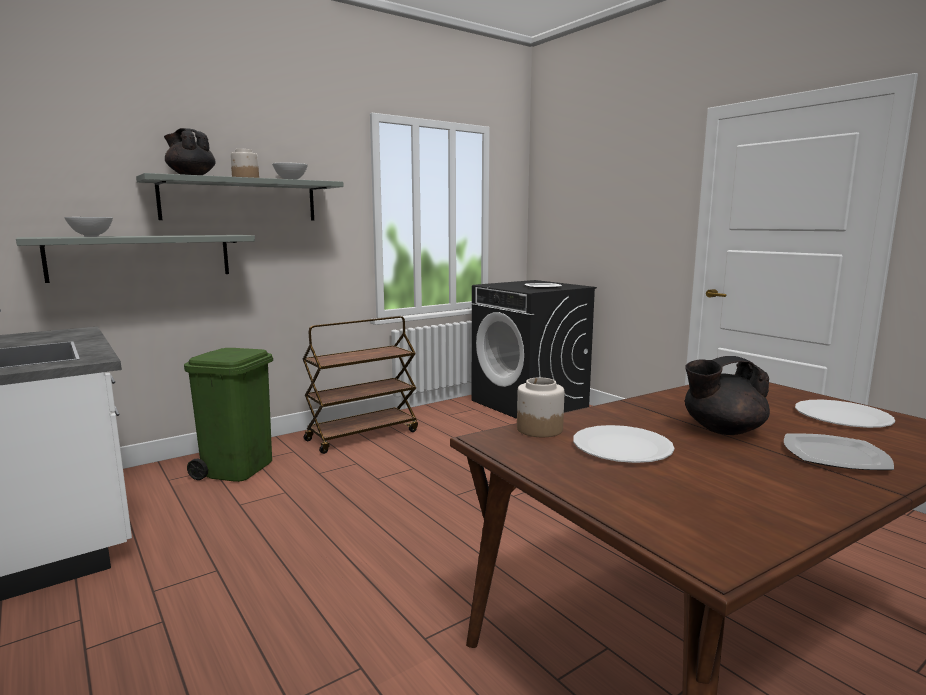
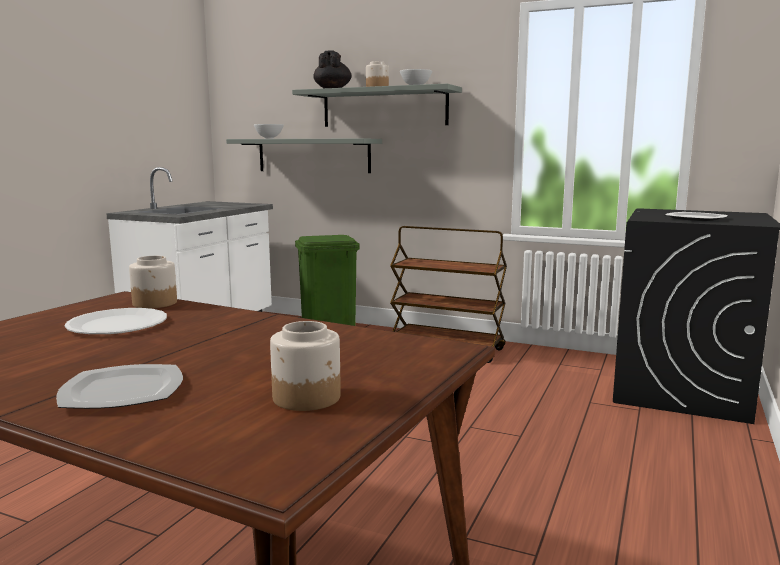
camera: 60 degrees right, 0 degrees up
black teapot [685,356,770,435] -> none
white plate [795,400,895,428] -> jar [270,321,341,411]

